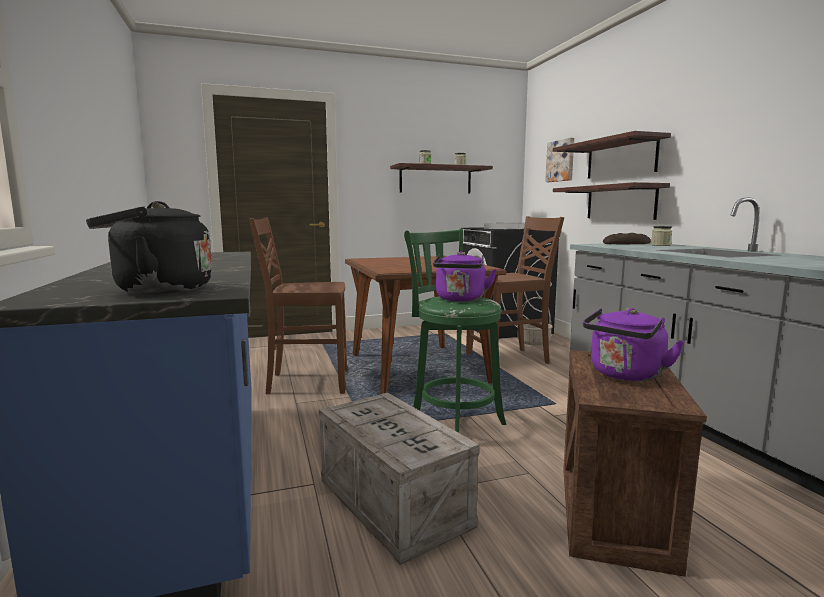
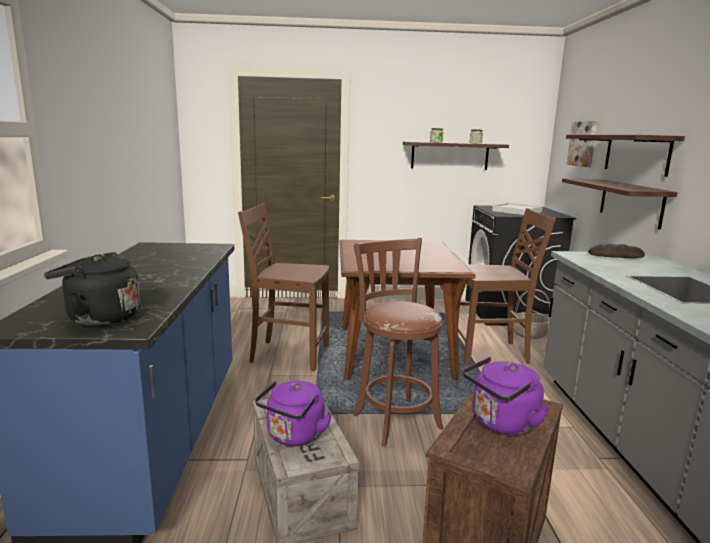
camera: 15 degrees right, 5 degrees up
green stool [404,229,506,433] -> brown stool [353,238,443,447]
purple kettle [433,251,497,302] -> purple kettle moved to [255,381,332,446]
jar [651,226,672,246] -> none

